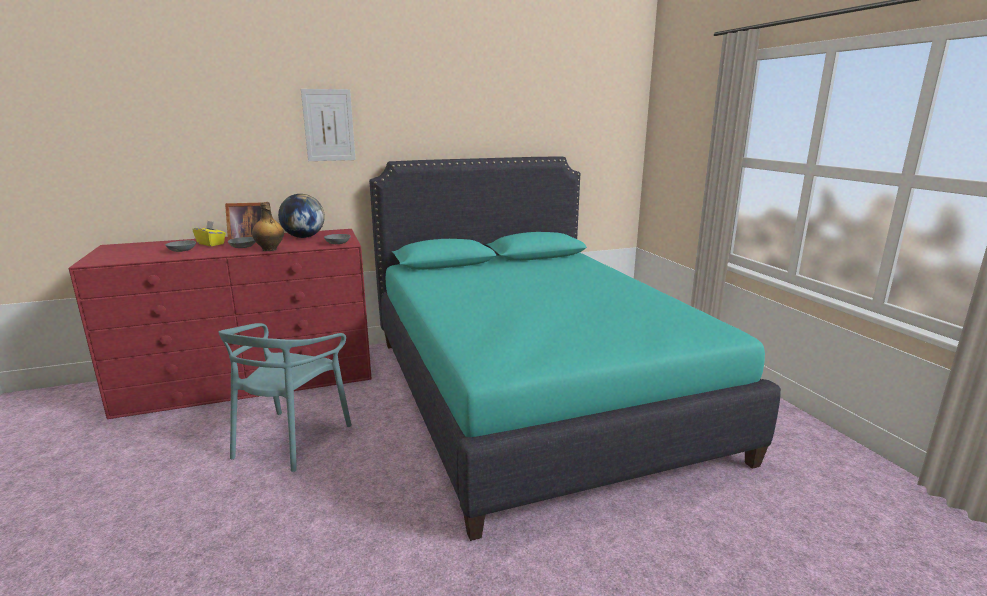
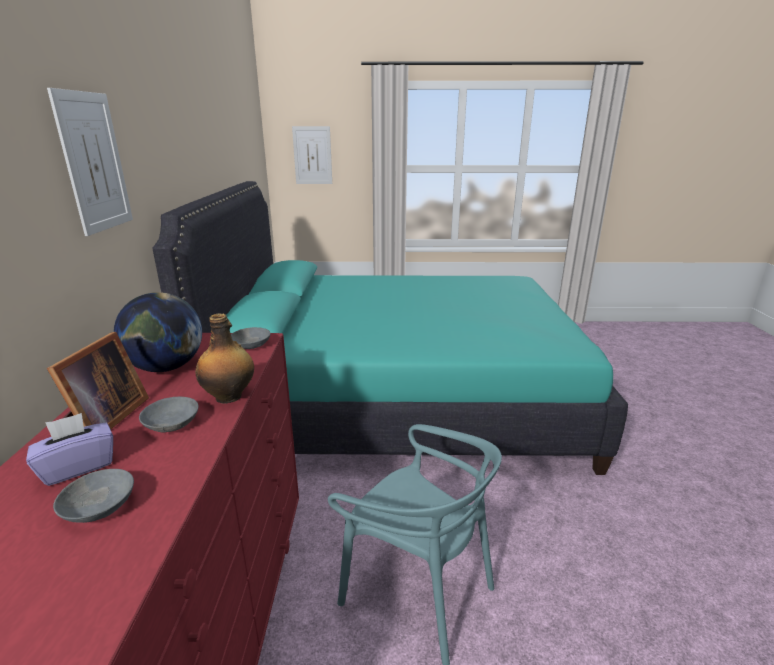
camera: 70 degrees left, 5 degrees up
yellow tissue box [193,221,226,246] -> purple tissue box [26,413,113,486]
none -> picture [292,126,332,184]

